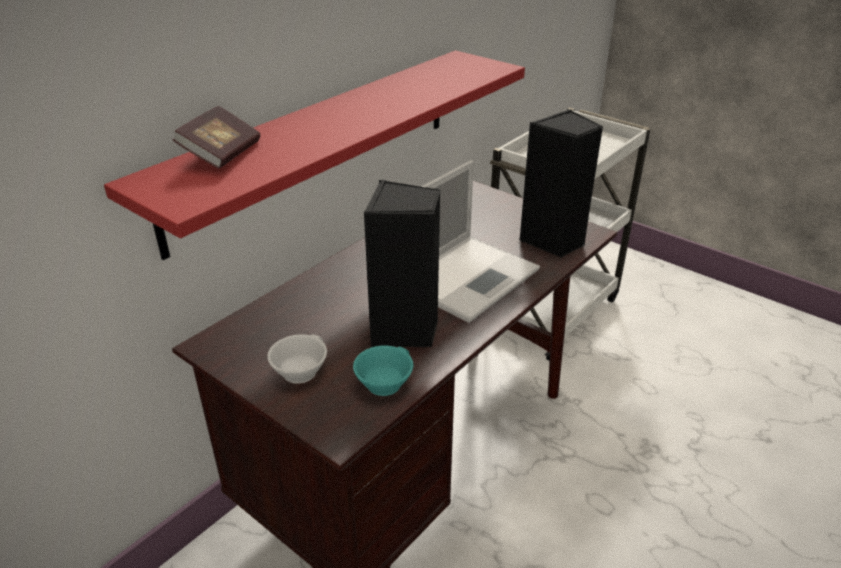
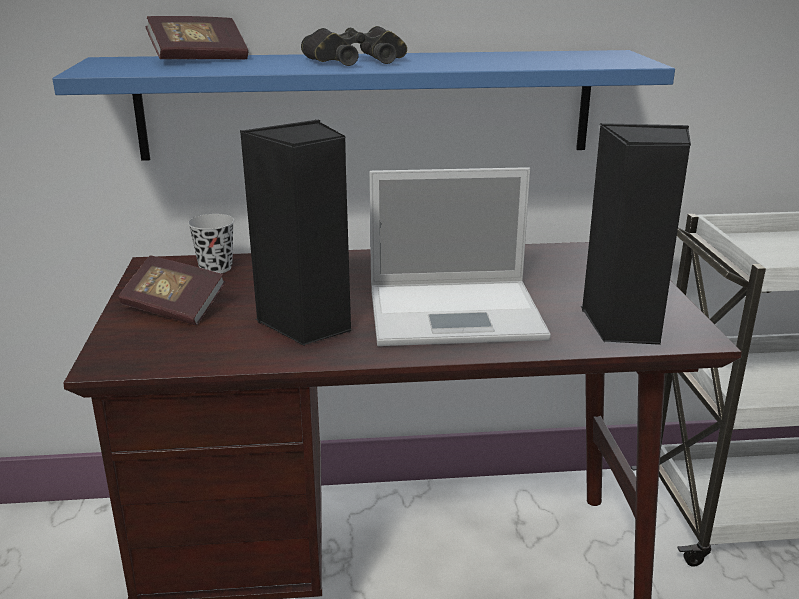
camera: 45 degrees right, 10 degrees down
red shelf [104,50,525,260] -> blue shelf [52,50,675,161]
white cup [267,334,327,384] -> book [118,255,226,325]
turquoise cup [353,345,413,396] -> none
none -> black cup [188,214,234,274]
none -> black binoculars [301,26,407,66]

